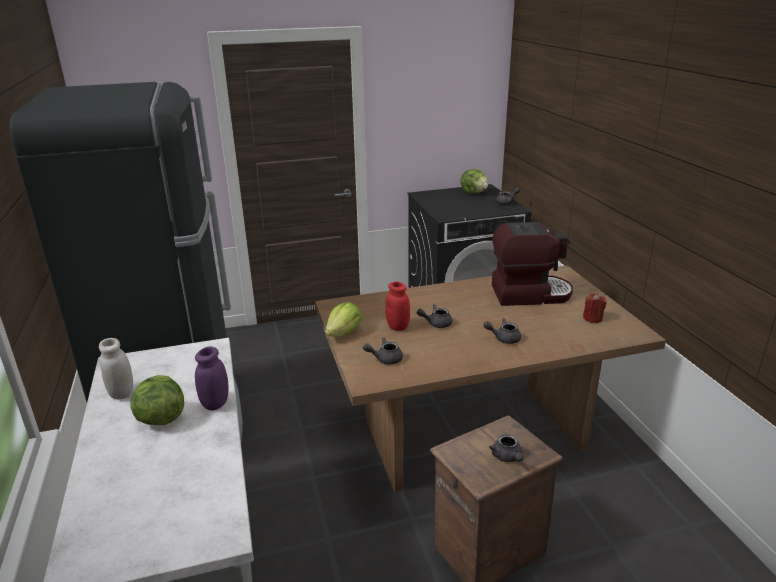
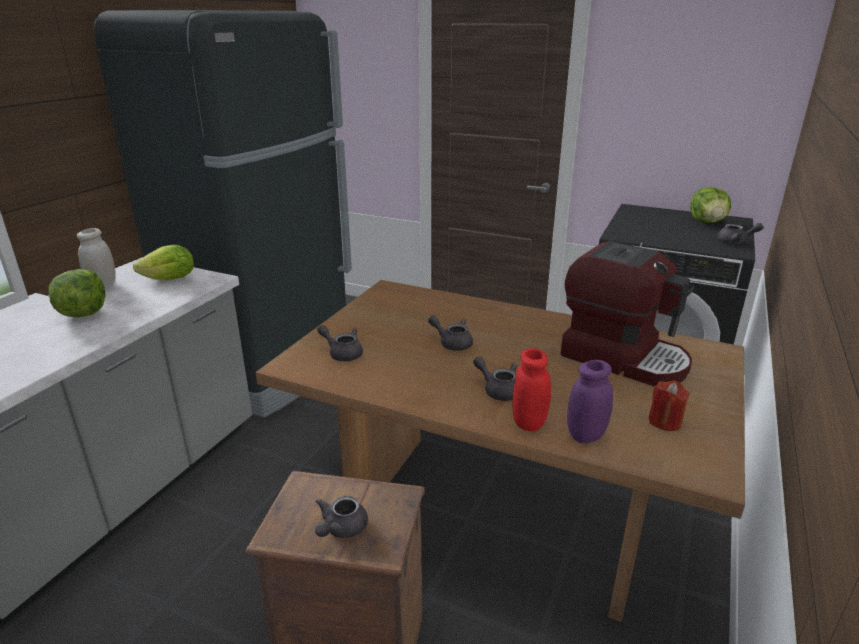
camera: 40 degrees right, 0 degrees up
purple jar [195,347,229,411] -> purple jar moved to [567,360,613,443]
lettuce [325,302,361,337] -> lettuce moved to [133,245,194,280]
red jar [385,282,410,331] -> red jar moved to [512,348,551,431]

